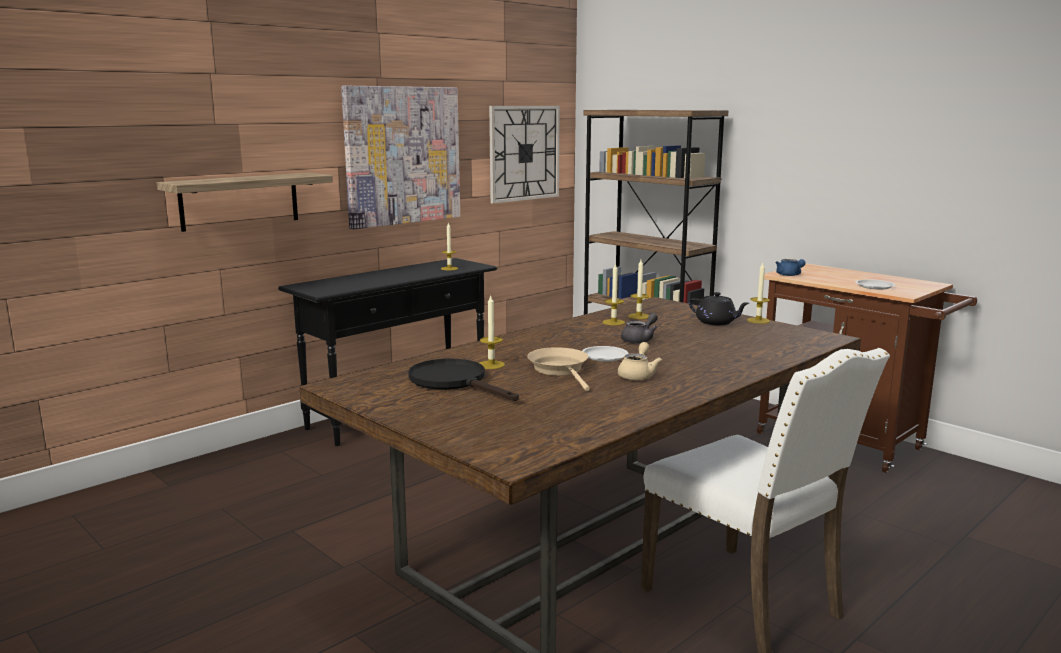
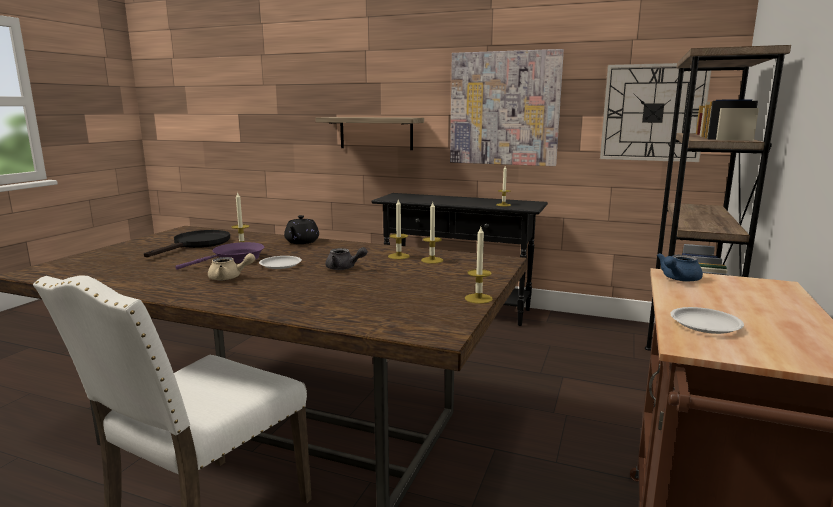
camera: 65 degrees right, 0 degrees up
beige frying pan [527,347,590,391] -> purple frying pan [175,242,264,270]
black teapot [688,292,749,325] -> black teapot moved to [284,215,319,244]

